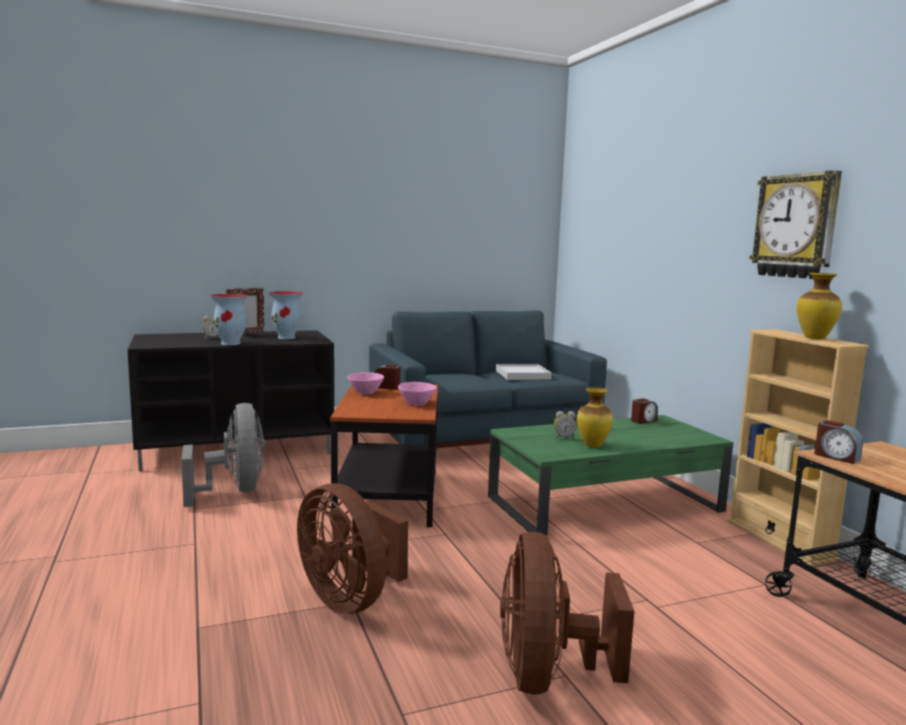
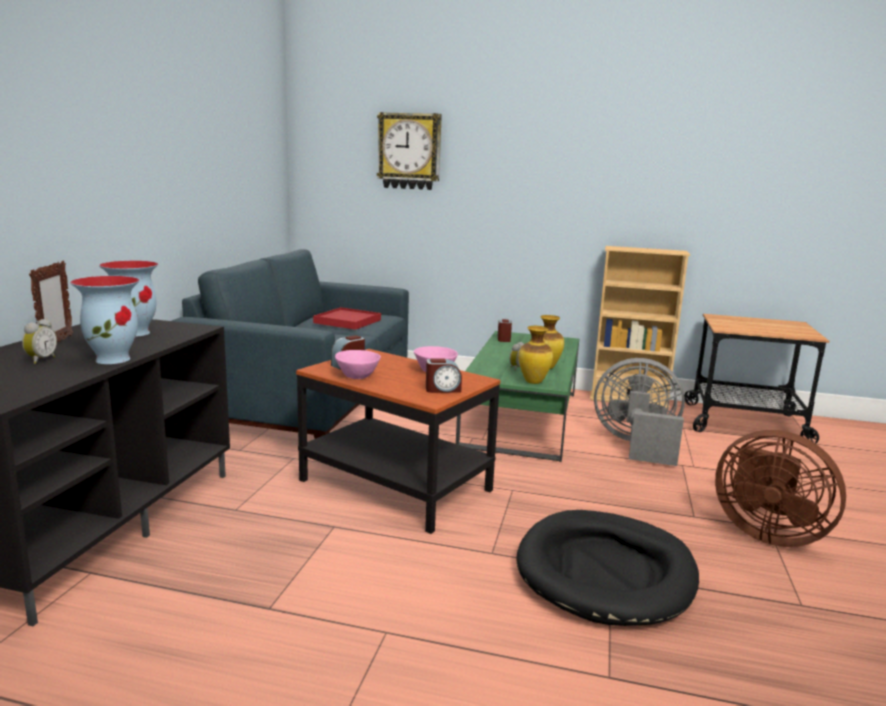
camera: 55 degrees left, 5 degrees up
grey fan [181,403,265,507] -> grey fan moved to [594,358,685,466]
brown fan [297,483,408,614] -> black dog bed [516,510,699,626]
white tray [496,364,552,380] -> red tray [313,307,381,330]
wall clock [750,171,842,279] -> wall clock moved to [377,112,442,190]
vase [797,273,842,339] -> vase moved to [518,326,553,384]
alarm clock [814,420,863,464] -> alarm clock moved to [426,359,462,393]

